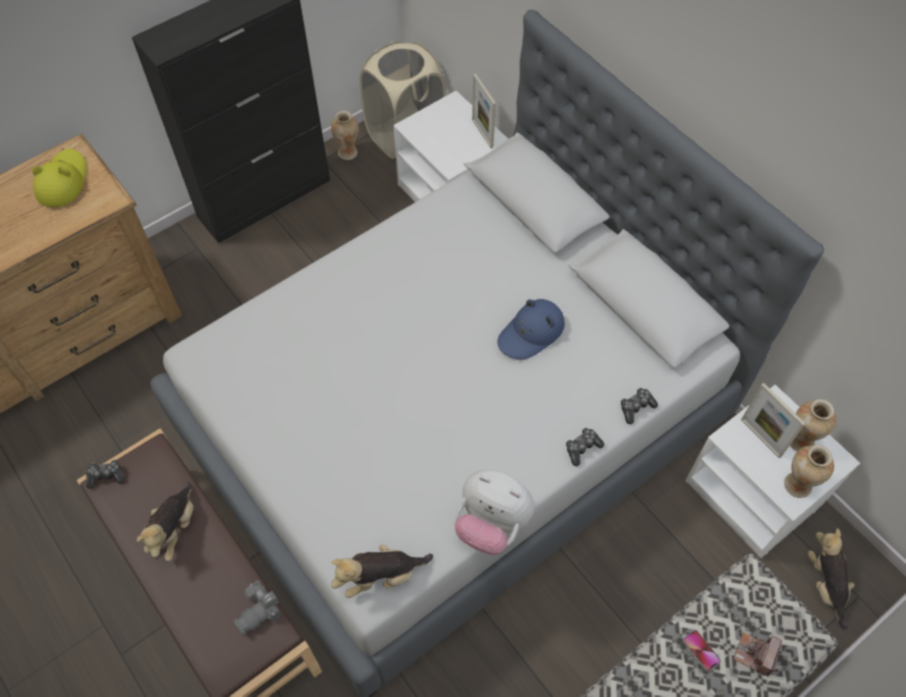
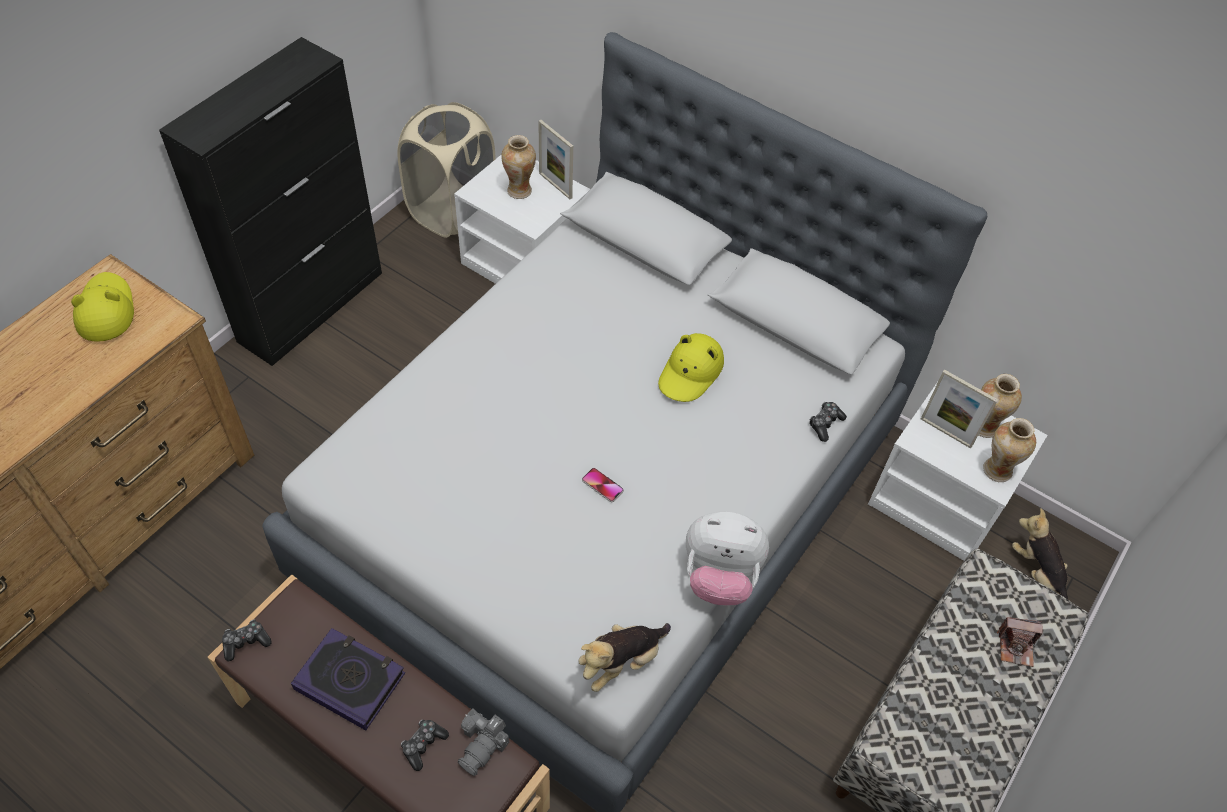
camera: 20 degrees left, 5 degrees down
plush toy [136,482,194,562] -> book [291,628,405,730]
vase [331,111,359,160] -> vase moved to [501,135,536,199]
blue hat [497,299,565,359] -> yellow hat [658,333,724,402]
game controller [566,428,604,466] -> game controller moved to [401,720,449,771]
phone [683,630,721,672] -> phone moved to [582,468,624,502]
camera [734,632,782,677] -> camera turned 90 degrees counterclockwise [997,617,1043,667]

